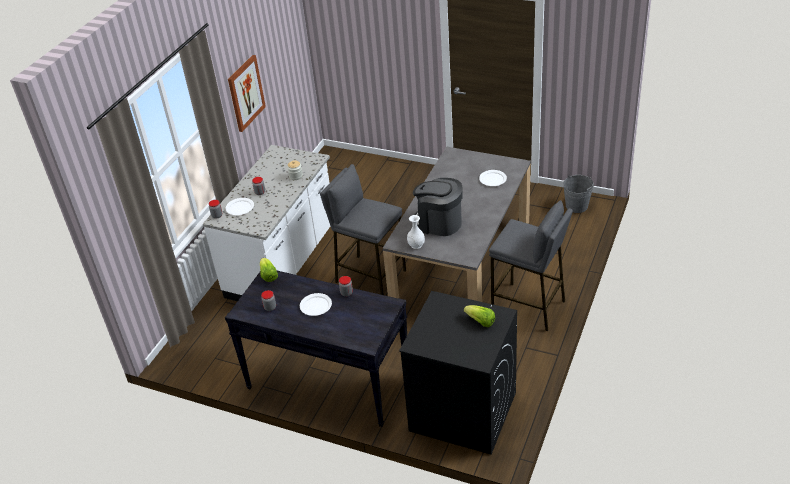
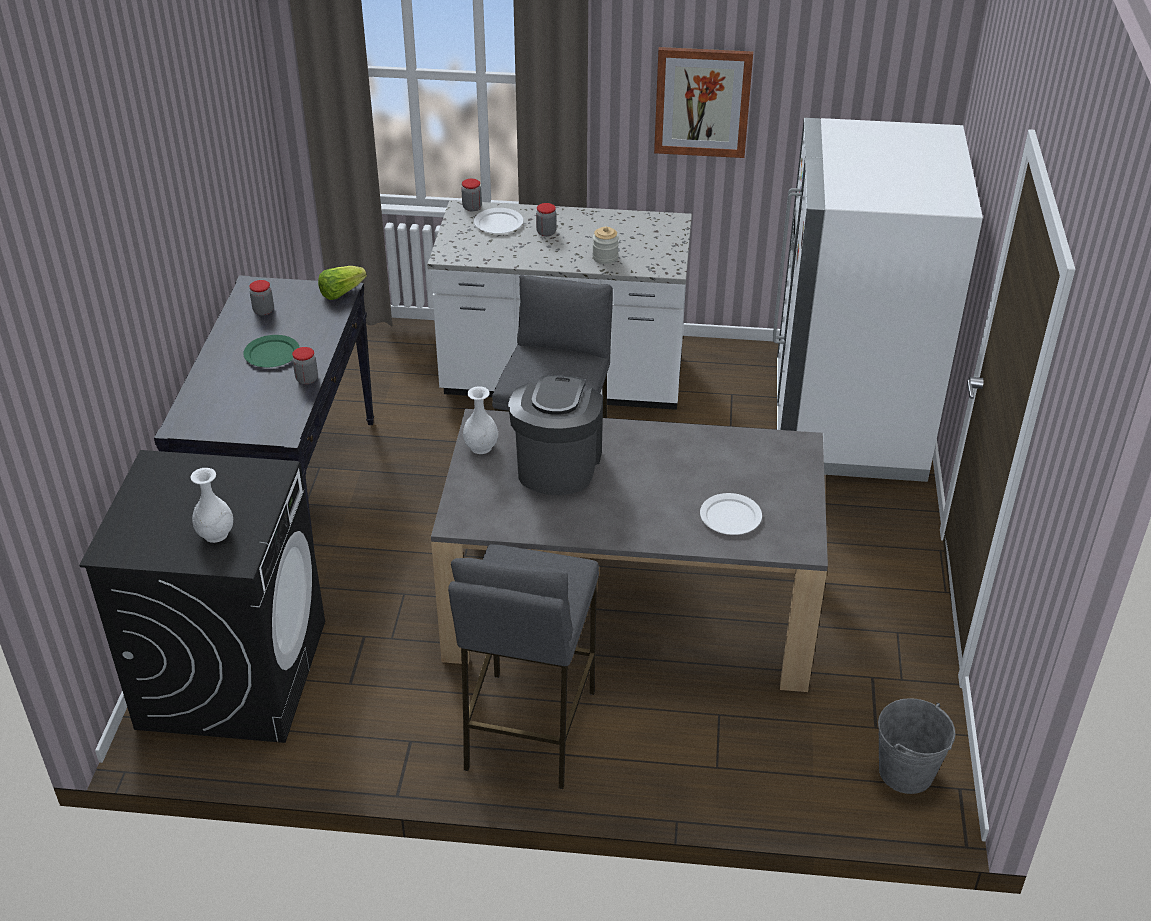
camera: 70 degrees right, 0 degrees up
white plate [300,293,332,316] -> green plate [243,335,300,367]
lettuce [464,305,495,327] -> white vase [191,468,233,543]
none -> white fridge [773,118,983,482]

